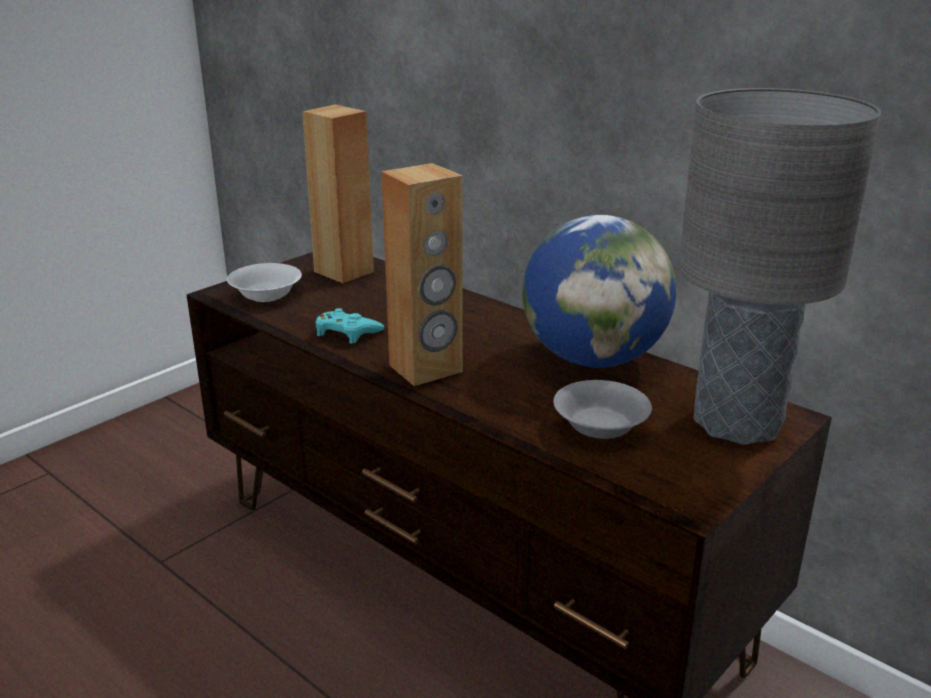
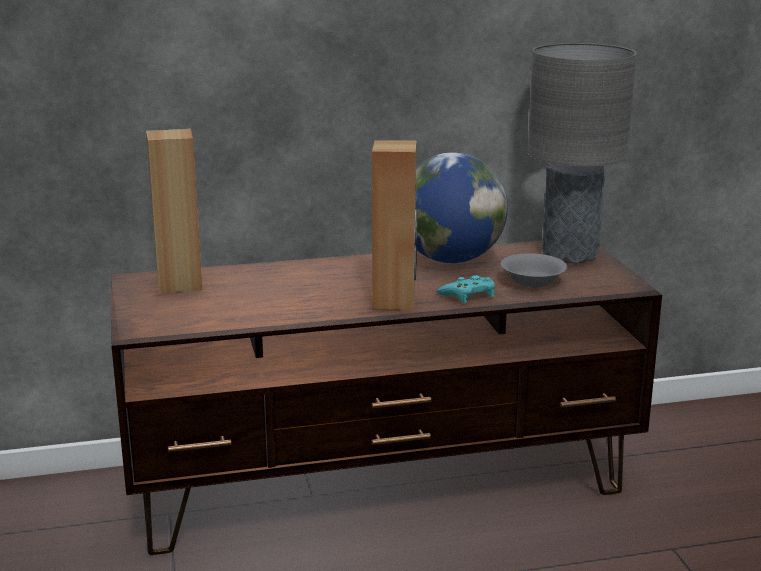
camera: 55 degrees left, 5 degrees down
white bowl [227,263,302,302] -> none
turquoise game controller [316,308,384,344] -> turquoise game controller moved to [437,275,495,303]

